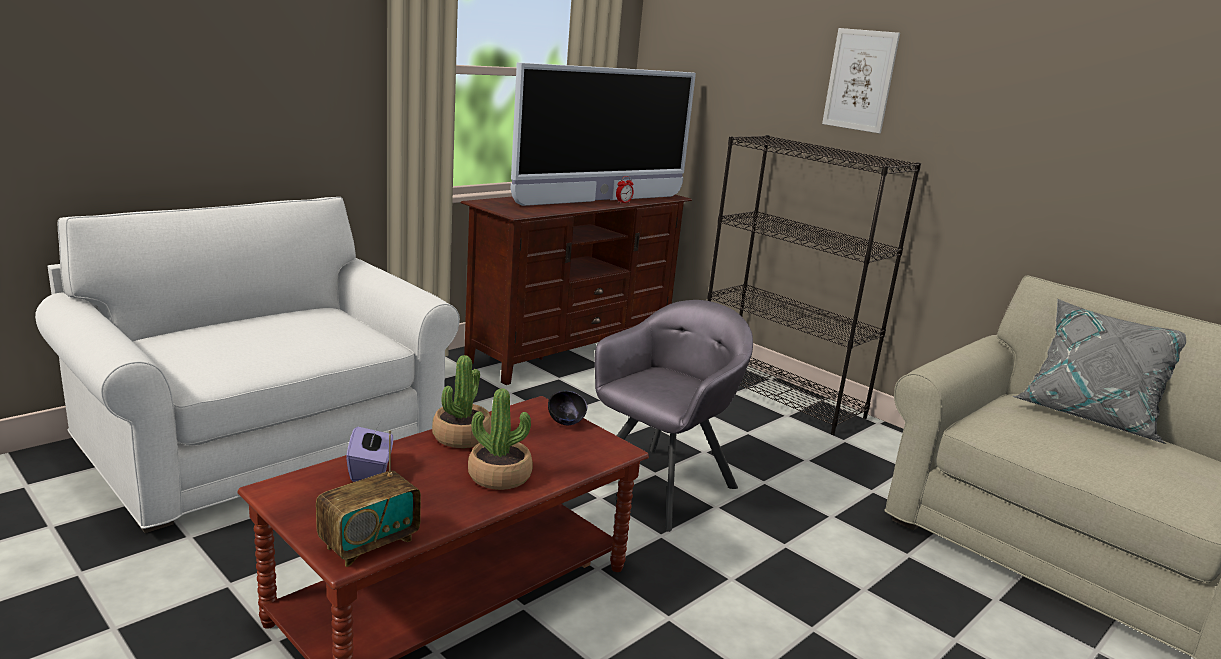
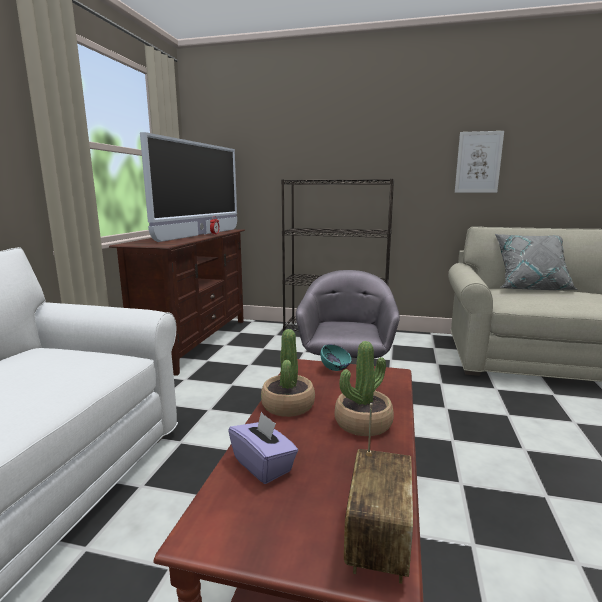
camera: 30 degrees left, 5 degrees down
black bowl [548,391,587,425] -> turquoise bowl [320,344,352,371]
picture [822,28,900,133] -> picture moved to [455,131,504,193]

